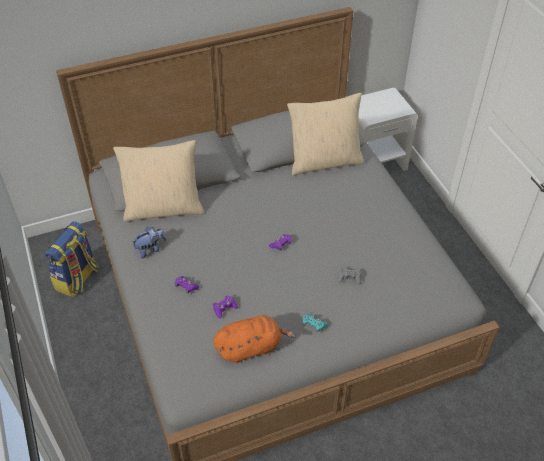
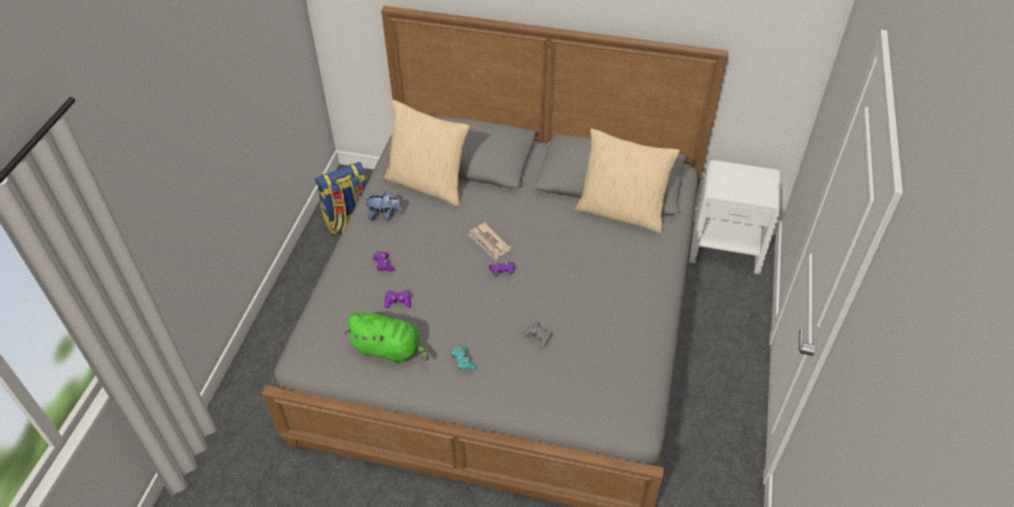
camera: 35 degrees right, 0 degrees up
orange plush toy [213,315,296,363] -> green plush toy [344,313,429,363]
none -> newspaper [468,222,512,260]

